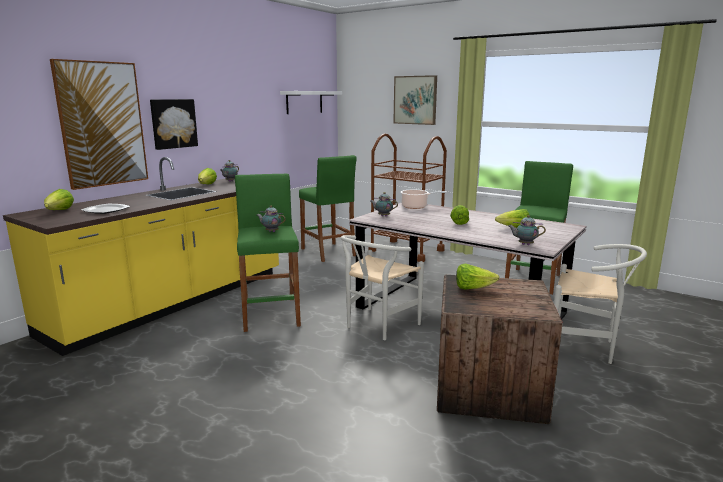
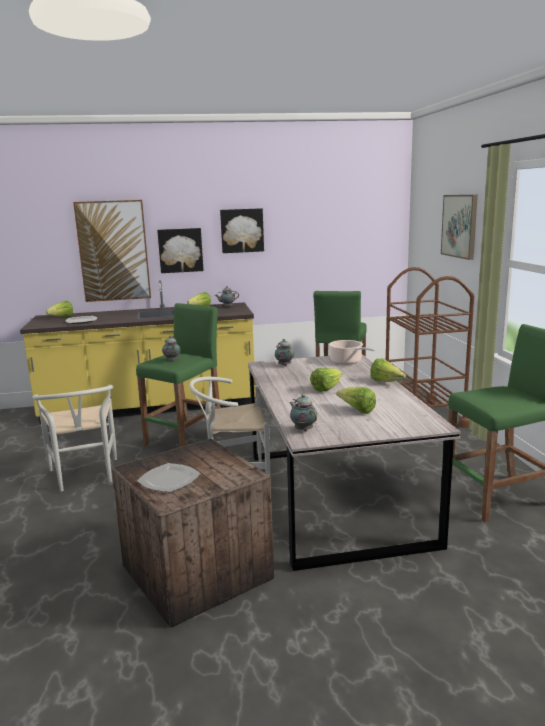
camera: 45 degrees right, 0 degrees up
white shelf [280,91,342,114] -> none
lettuce [456,264,499,290] -> lettuce moved to [370,359,406,382]
white chair [554,244,647,364] -> white chair moved to [32,385,117,491]
none -> plate [137,463,201,492]
none -> picture [220,208,264,253]

